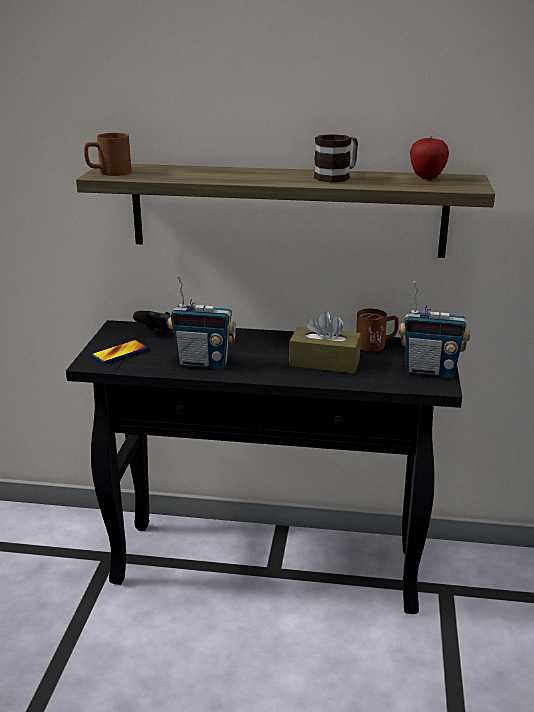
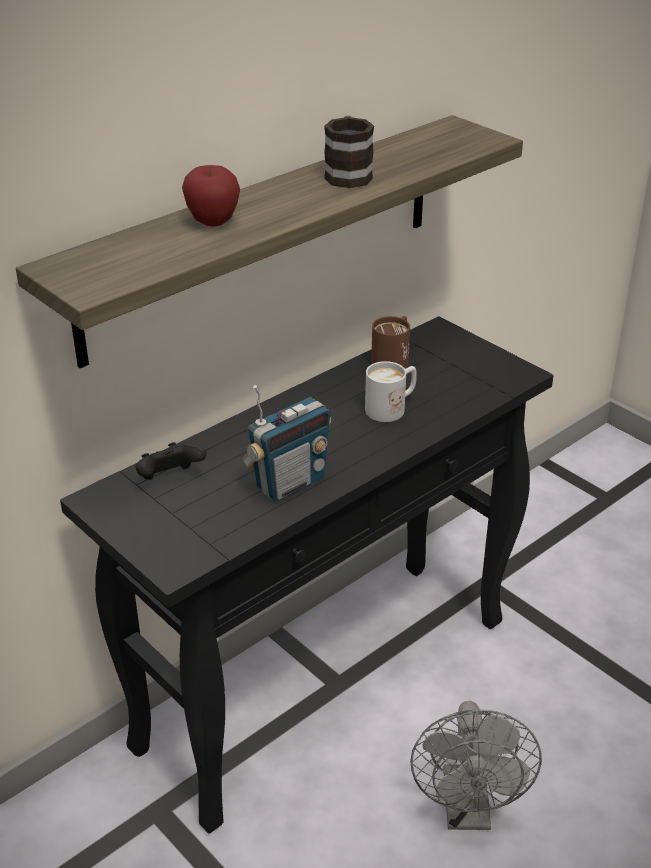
camera: 50 degrees left, 10 degrees up
brown mug [84,133,131,176] -> none
phone [92,340,148,363] -> none
brown tissue box [289,311,361,374] -> white mug [365,361,417,422]
radio [399,281,470,378] -> none
apple [410,137,449,179] -> apple moved to [182,165,240,227]
none -> grey fan [410,701,542,830]

